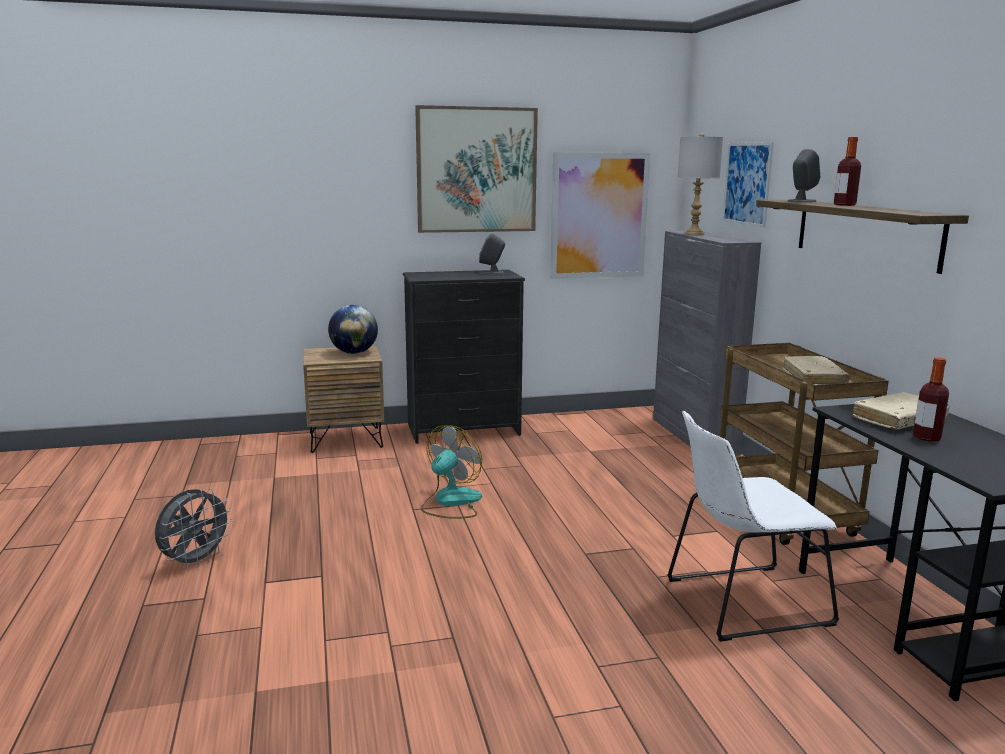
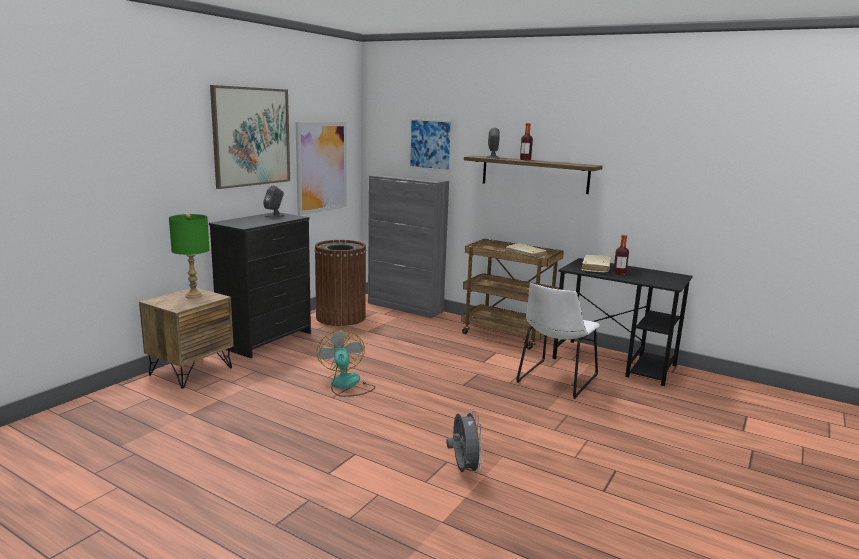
camera: 45 degrees left, 0 degrees up
grey fan [155,488,233,569] -> grey fan moved to [446,409,484,475]
globe [328,305,378,354] -> green table lamp [169,214,210,299]
grey table lamp [678,133,723,235] -> none
none -> brown trash can [315,240,366,326]

